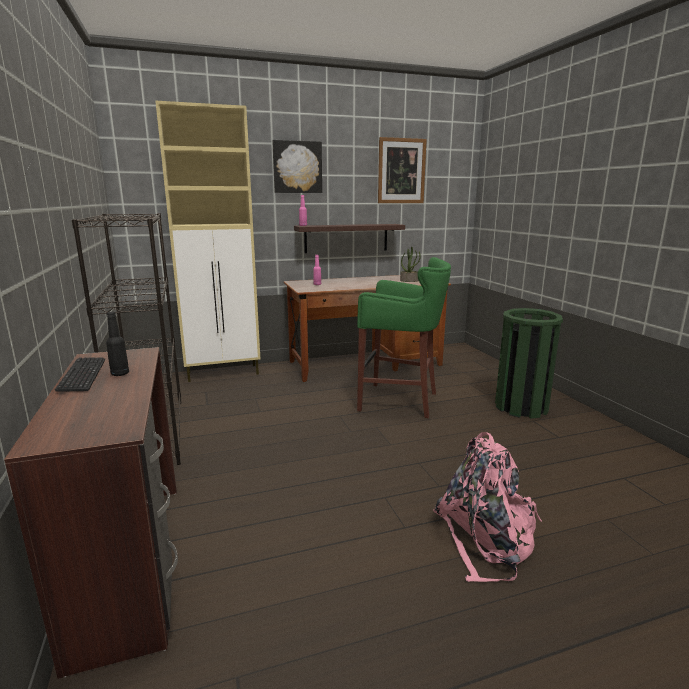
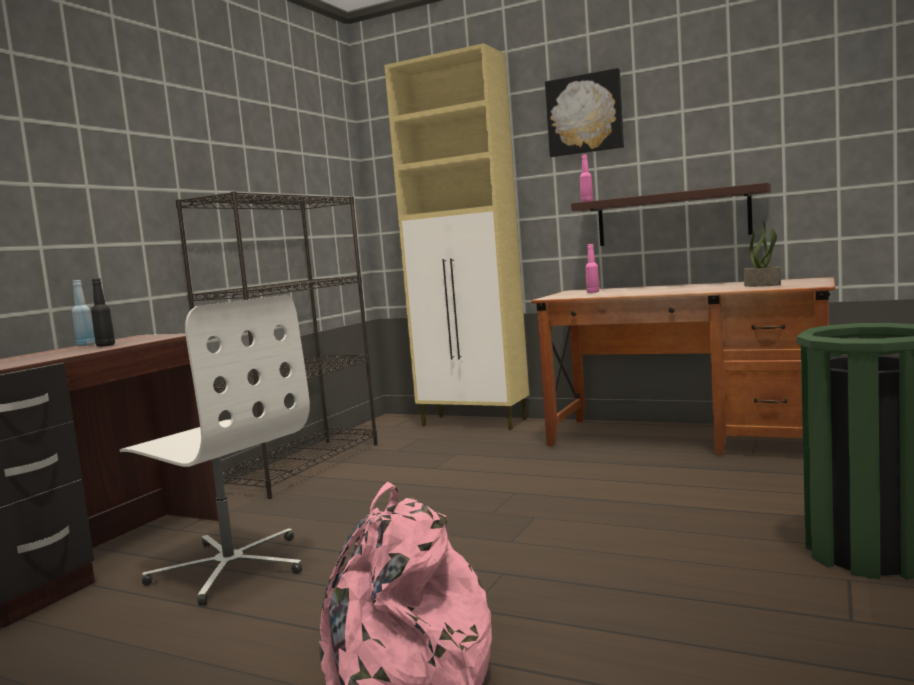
camera: 45 degrees right, 10 degrees down
keyboard [55,358,105,392] -> blue bottle [72,280,95,346]
green stool [357,257,451,418] -> none
picture [378,137,427,203] -> none
none -> white office chair [119,295,310,606]

